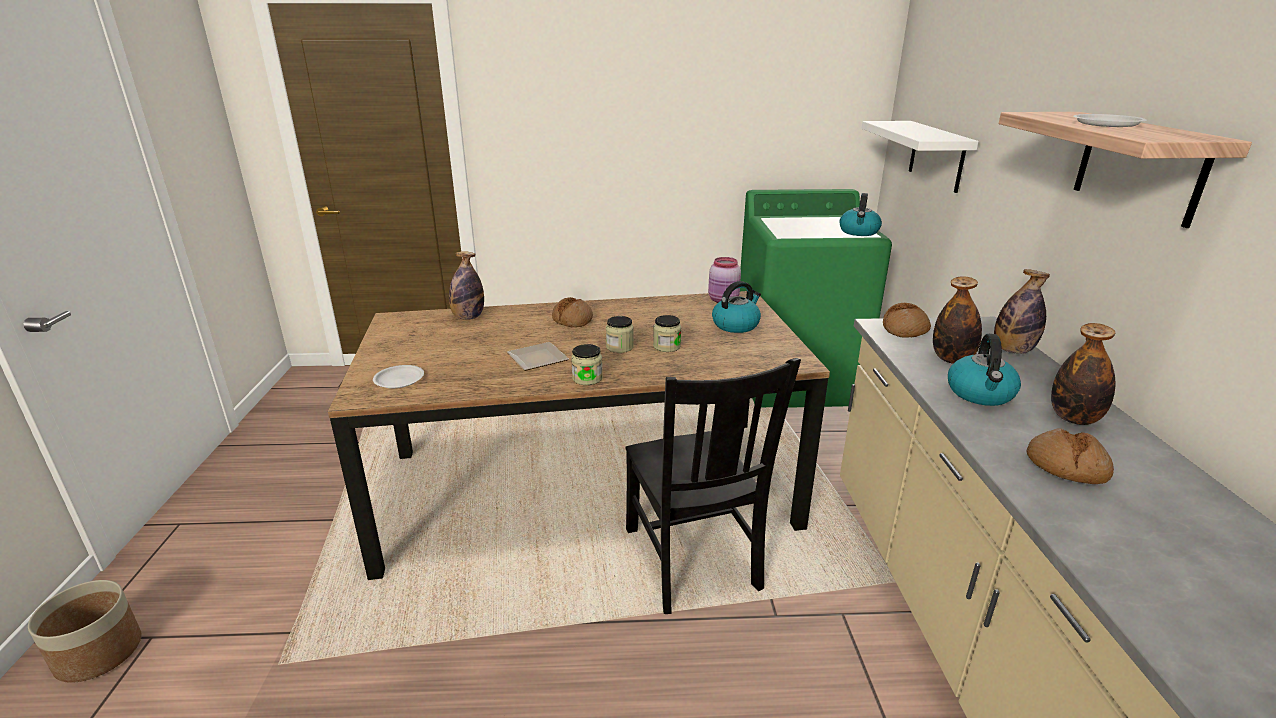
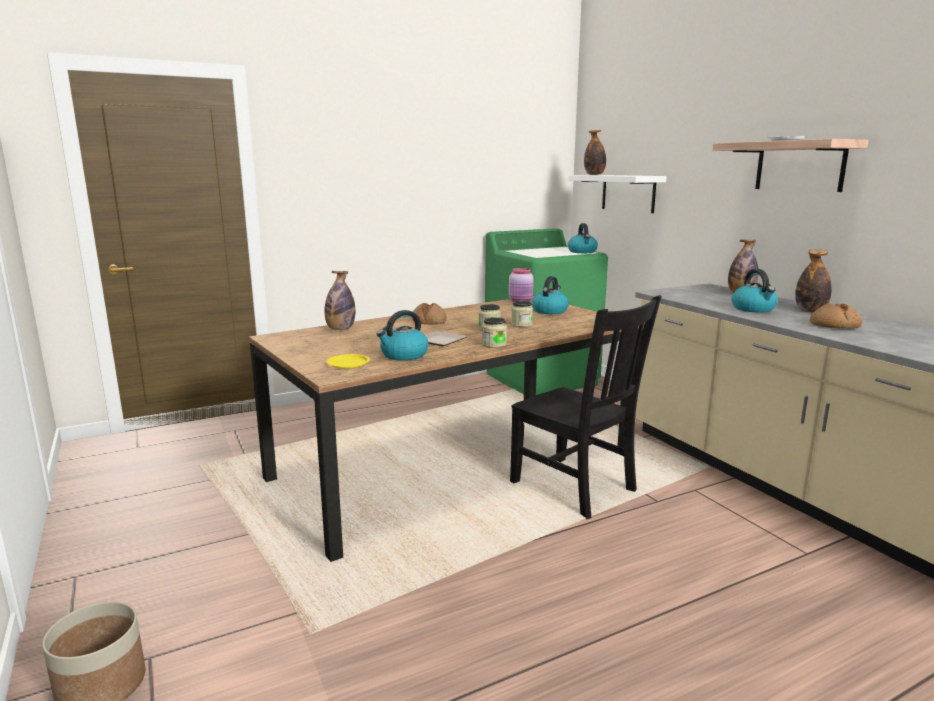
camera: 25 degrees left, 10 degrees down
white plate [373,365,424,389] -> yellow plate [326,354,370,369]
bread [883,303,931,338] -> none
bottle [933,276,982,364] -> bottle moved to [584,130,606,175]
none -> kettle [376,310,428,361]

